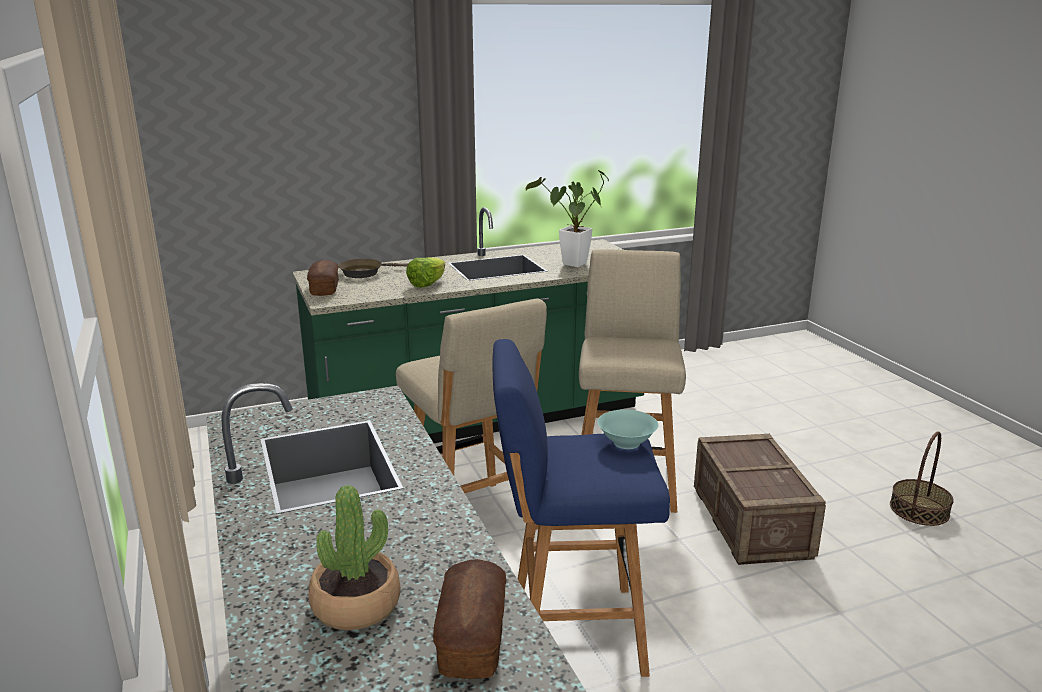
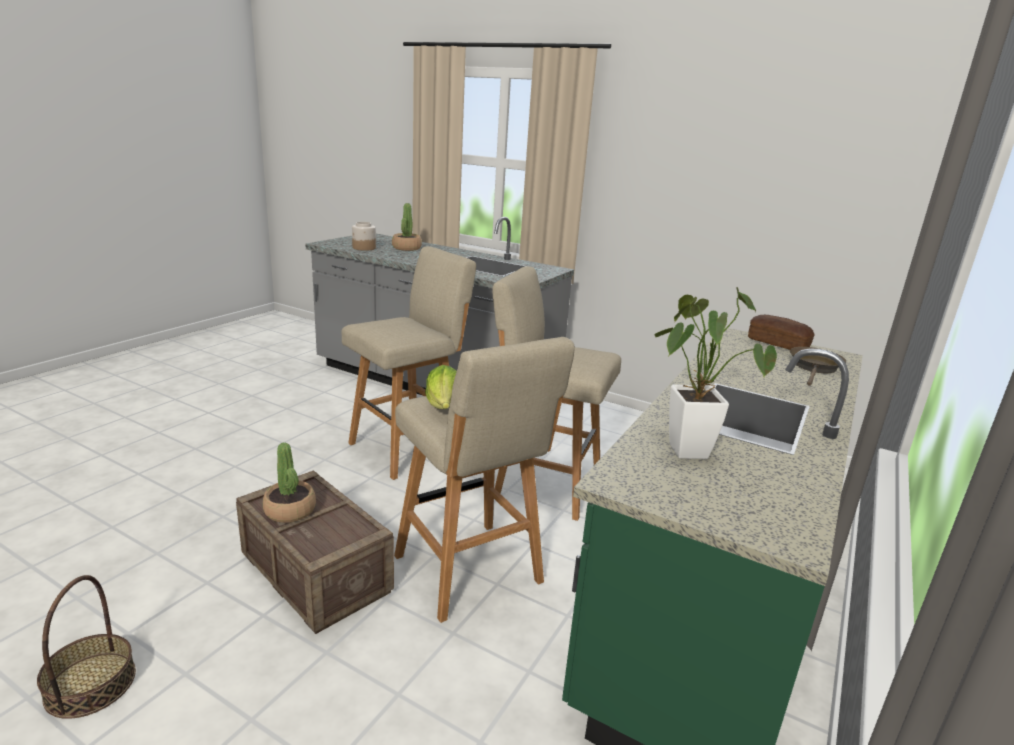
camera: 140 degrees right, 0 degrees up
lettuce [406,257,445,288] -> lettuce moved to [425,365,457,409]
bread [433,559,506,679] -> jar [352,222,376,251]
blue stool [492,339,670,677] -> beige stool [342,246,476,480]
turquoise bowl [597,409,658,449] -> none
none -> potted plant [263,443,316,523]

